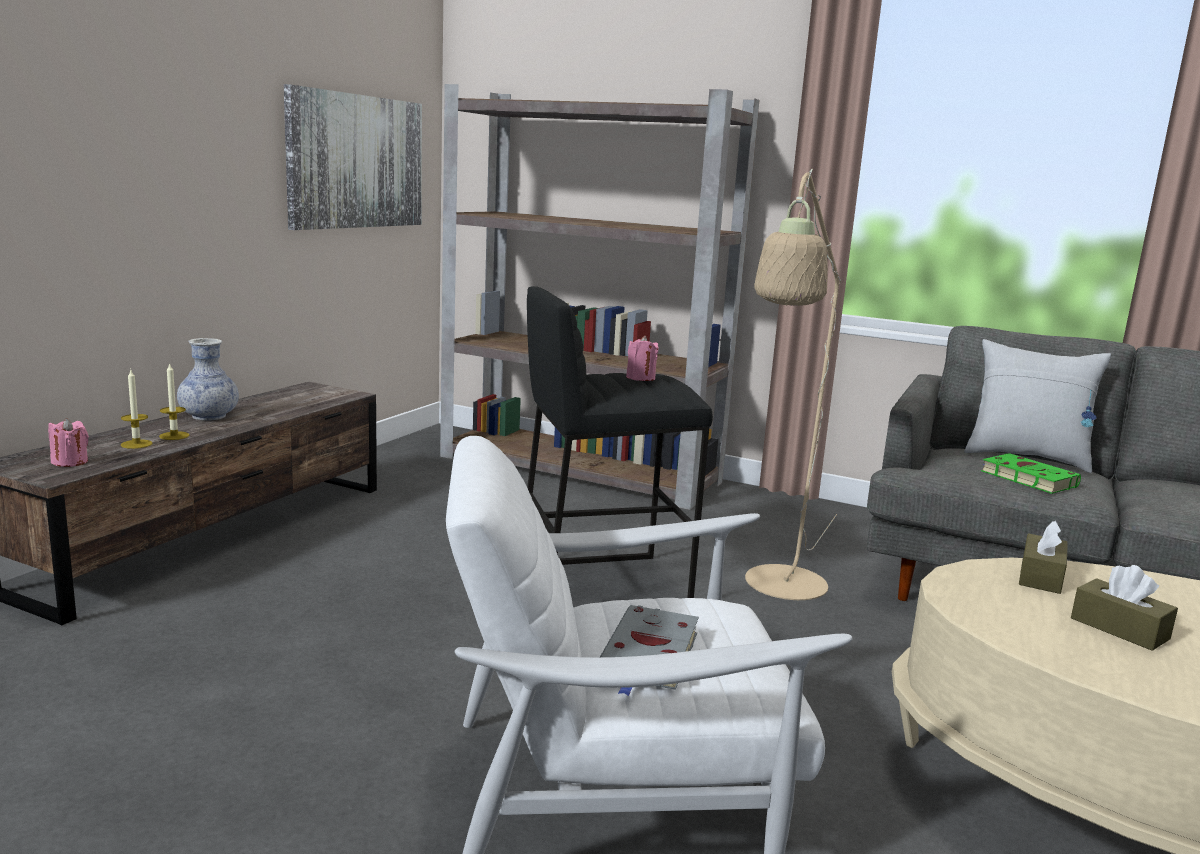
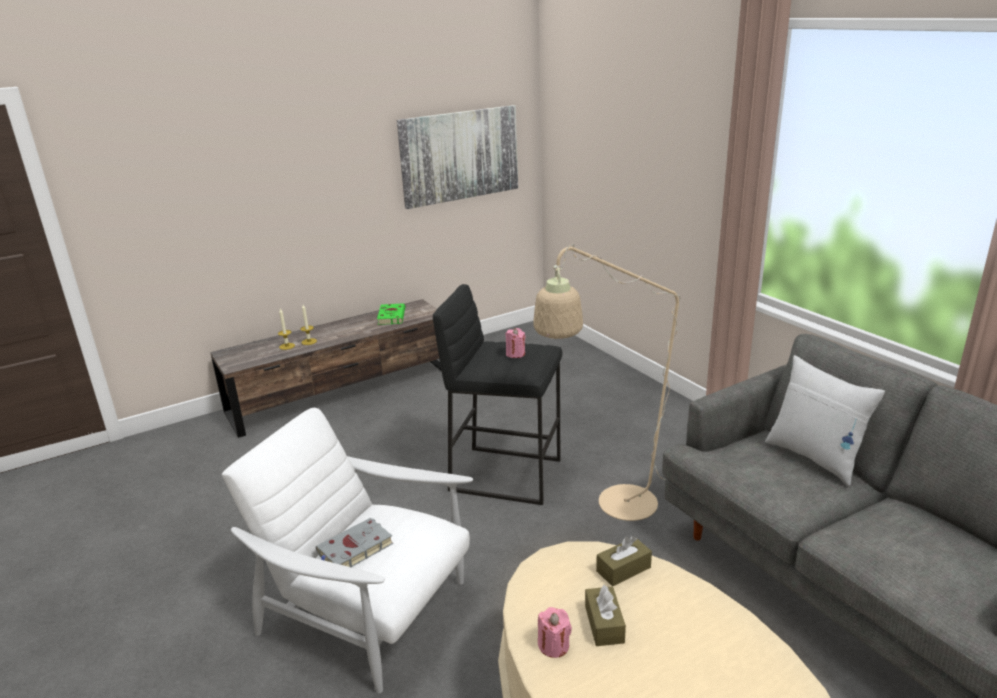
camera: 35 degrees right, 10 degrees up
pink candle [48,418,89,467] -> pink candle moved to [538,607,572,658]
vase [177,338,239,421] -> none
brown bookcase [440,84,760,510] -> none
green book [981,453,1081,494] -> green book moved to [377,303,406,325]

